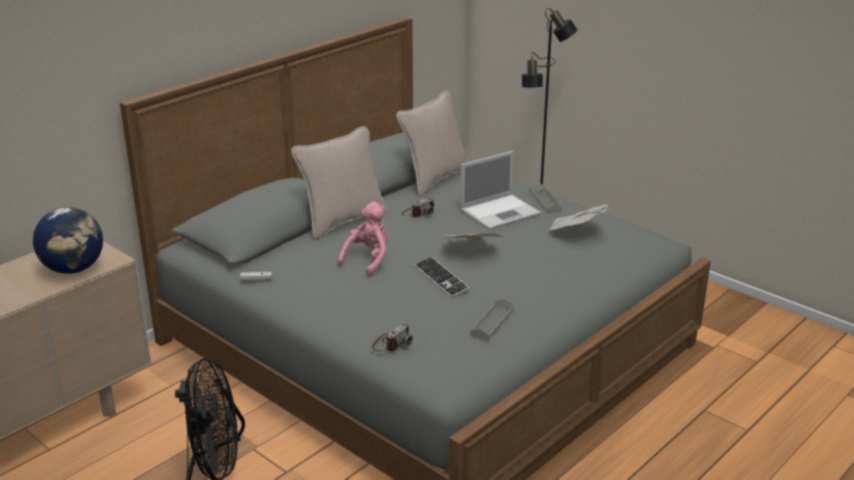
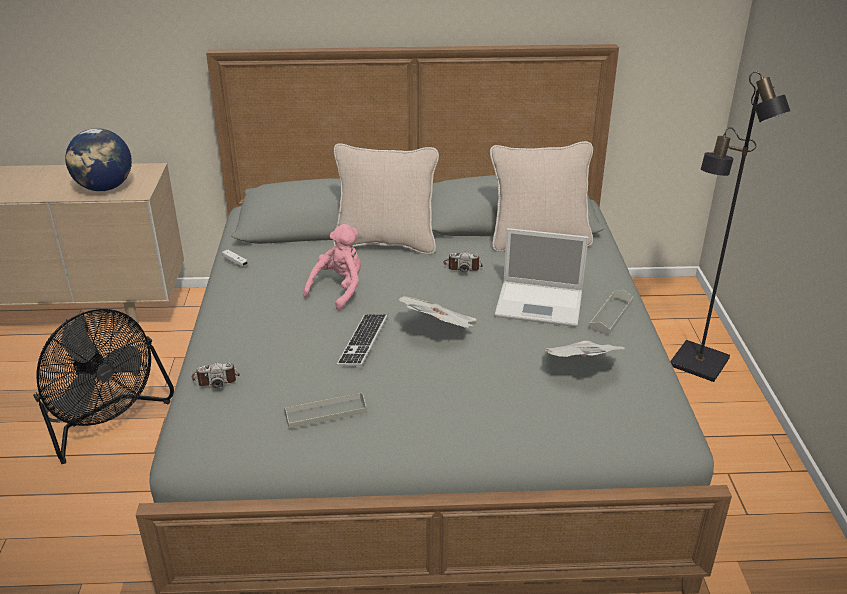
camera: 45 degrees right, 5 degrees up
pink plush toy [337,202,388,277] -> pink plush toy turned 45 degrees counterclockwise [303,224,361,311]

